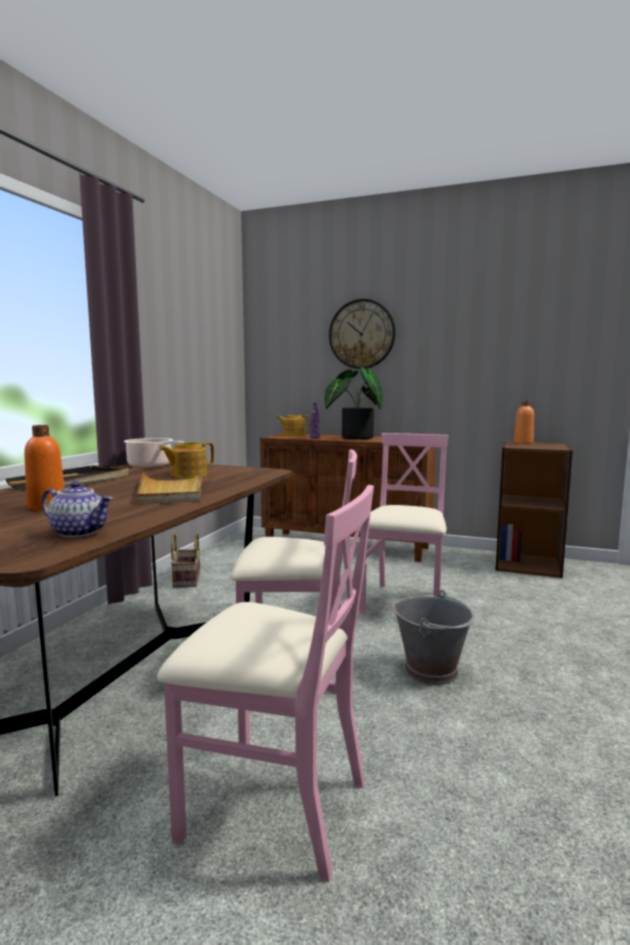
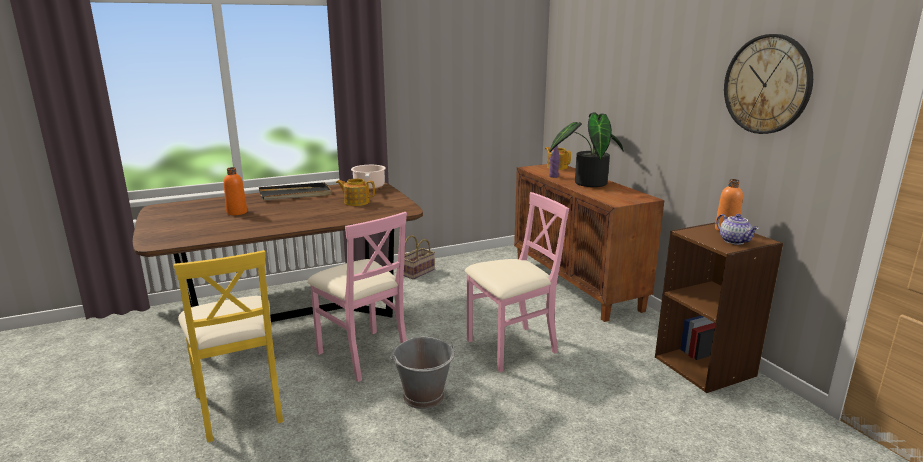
camera: 45 degrees right, 10 degrees up
teapot [42,481,113,537] -> teapot moved to [716,214,759,245]
beige tray [137,470,203,504] -> none
pink chair [157,485,374,882] -> yellow chair [174,250,283,443]
wall clock [329,299,396,369] -> wall clock moved to [724,34,813,134]

